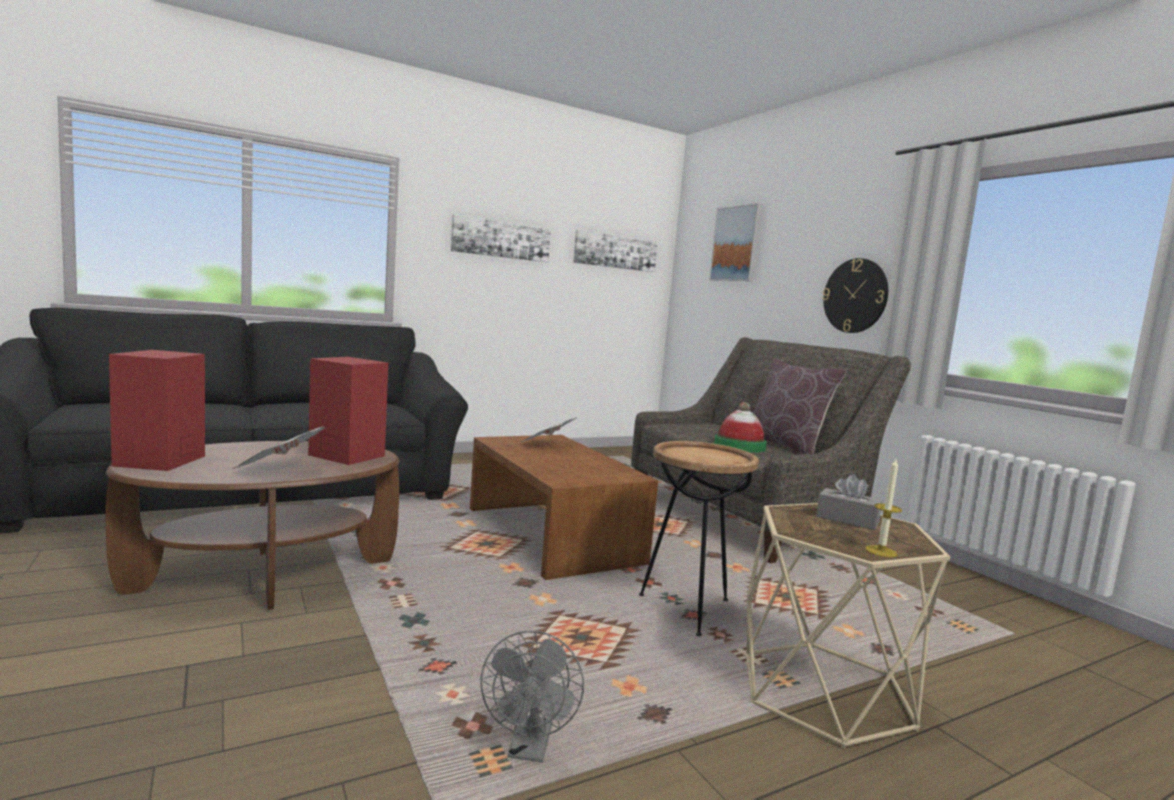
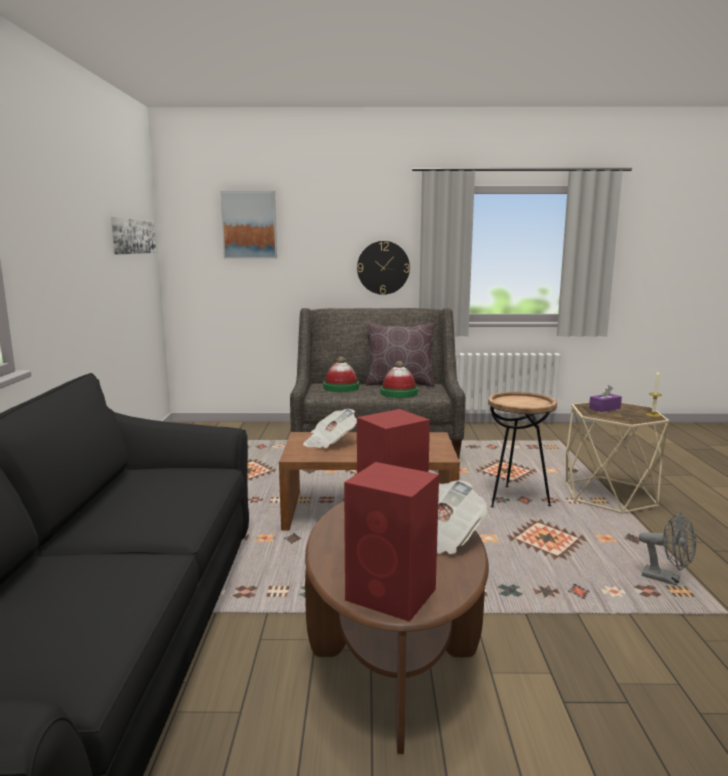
camera: 60 degrees left, 5 degrees up
picture [451,214,551,262] -> none
grey tissue box [816,474,883,530] -> purple tissue box [589,385,622,412]
none -> hat [323,356,359,392]

